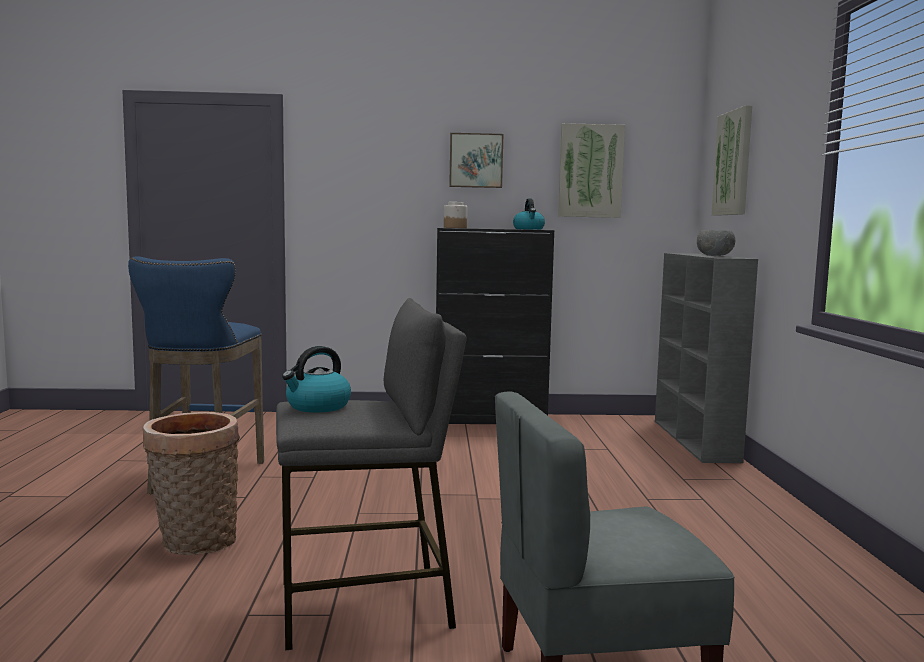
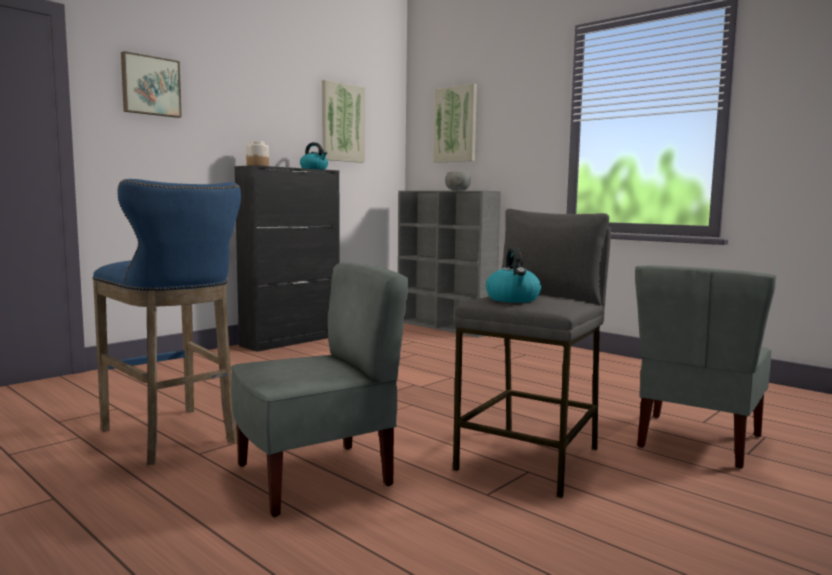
camera: 45 degrees left, 0 degrees up
basket [143,412,240,555] -> grey chair [231,263,409,517]
picture [449,133,503,188] -> picture moved to [121,51,182,118]

